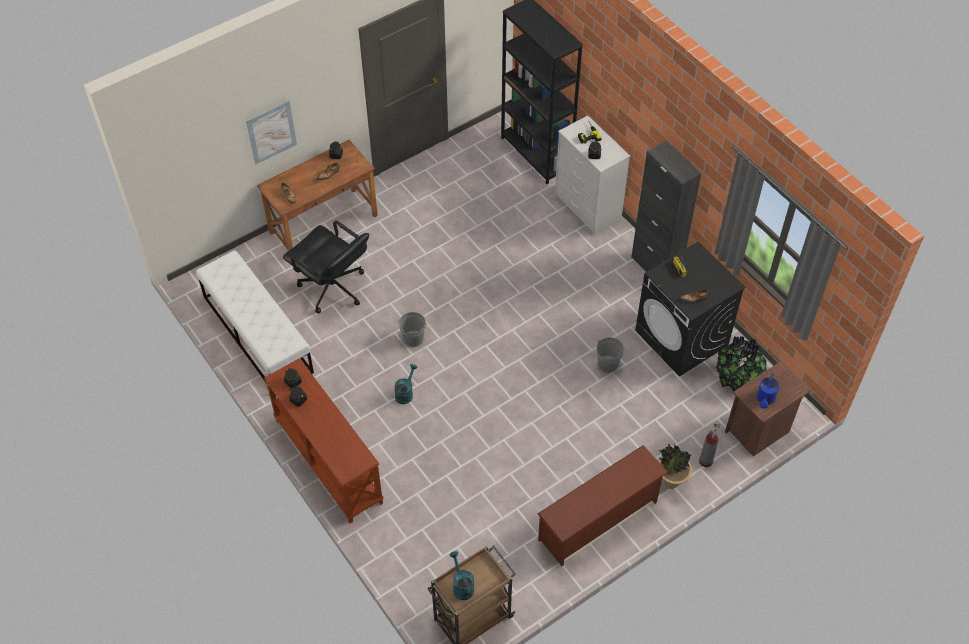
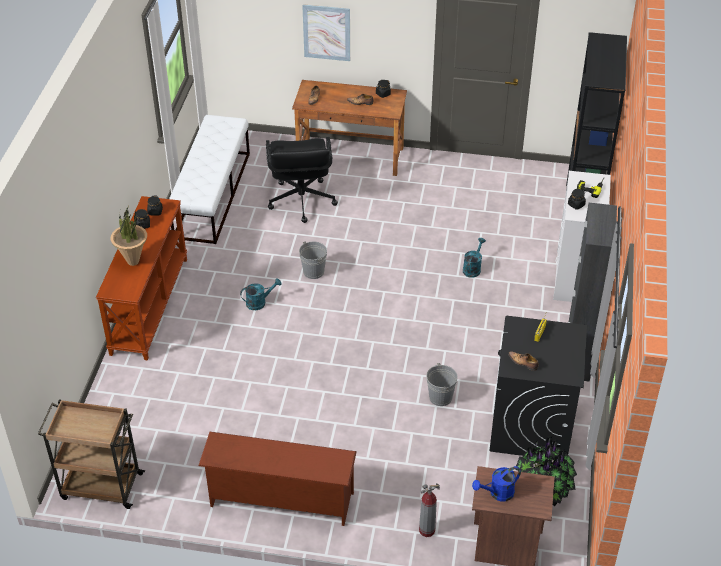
camera: 45 degrees right, 10 degrees down
turquoise watering can [450,551,474,600] -> turquoise watering can moved to [463,238,486,278]
potted plant [659,444,693,489] -> potted plant moved to [111,206,147,266]

